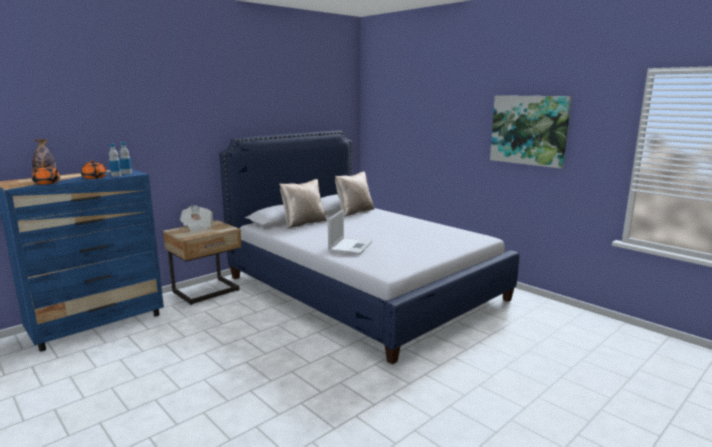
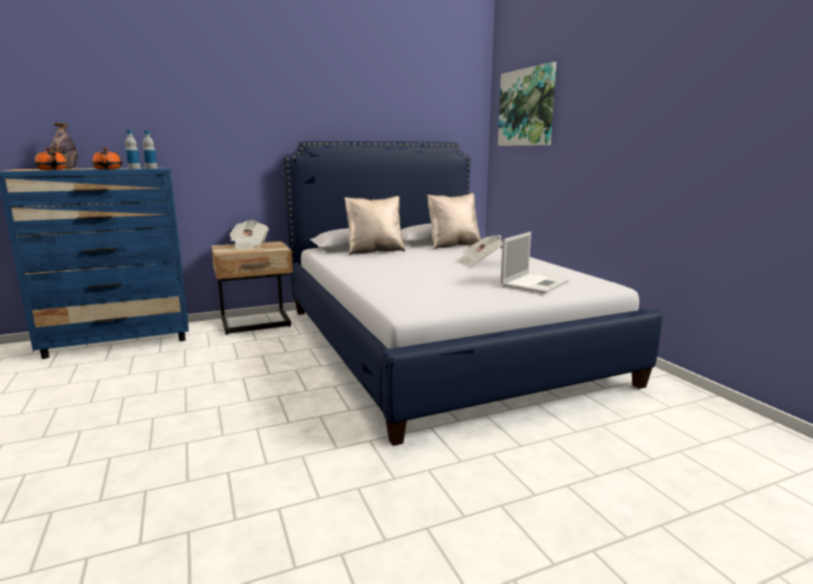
camera: 20 degrees right, 0 degrees up
laptop [328,209,372,255] -> laptop moved to [500,232,569,294]
picture [490,95,571,169] -> picture moved to [498,62,557,146]
none -> newspaper [455,235,502,264]

